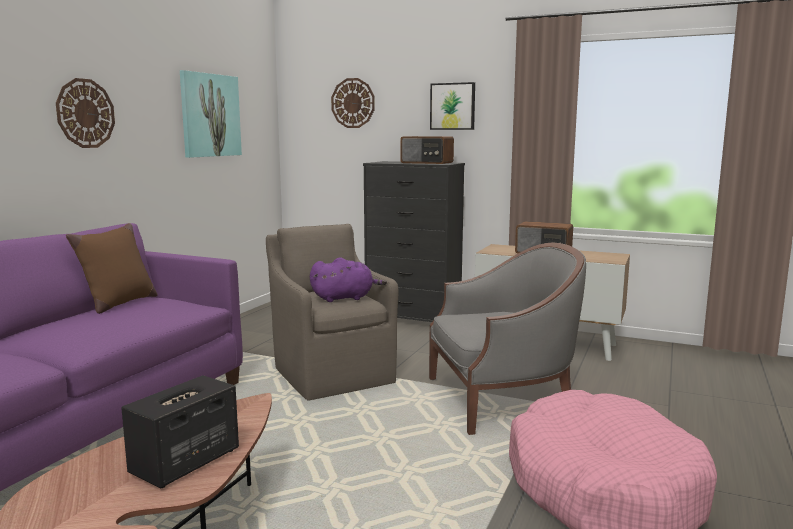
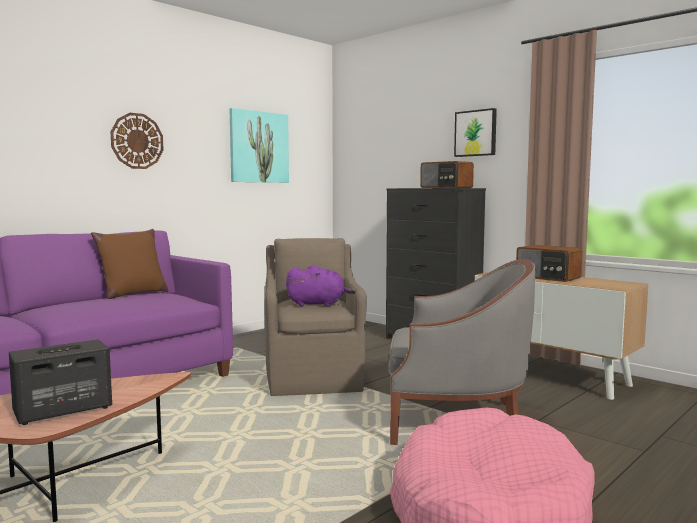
camera: 20 degrees right, 5 degrees down
wall clock [331,78,375,128] -> none

